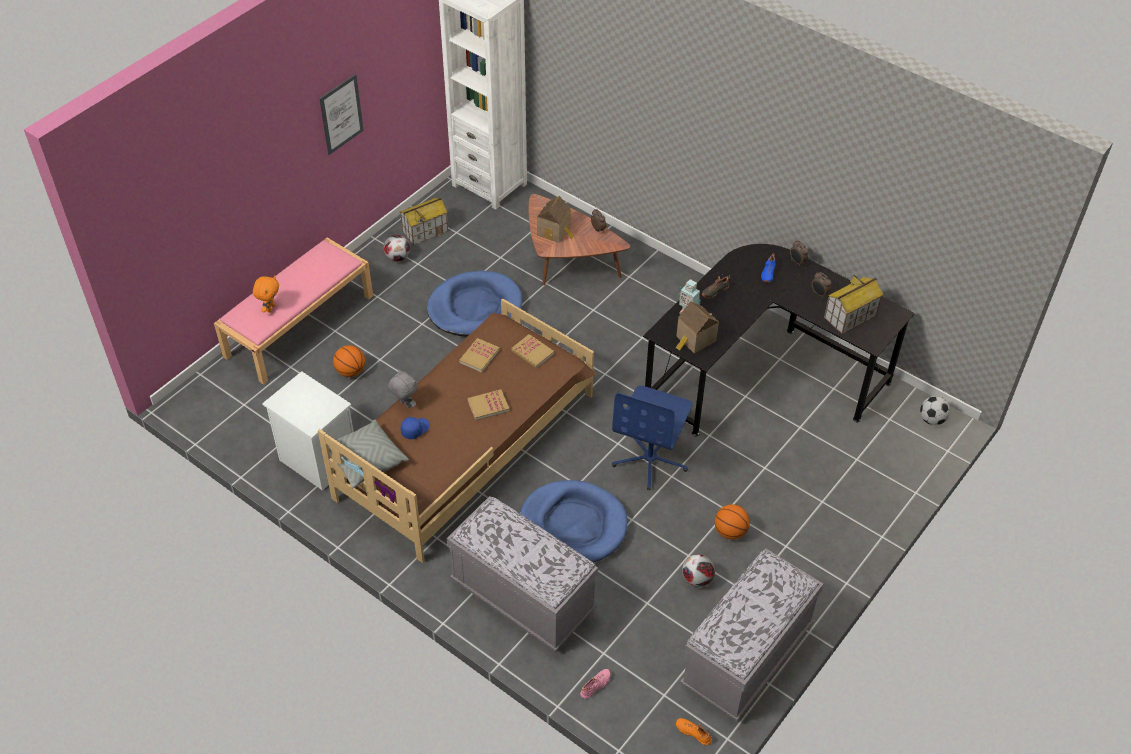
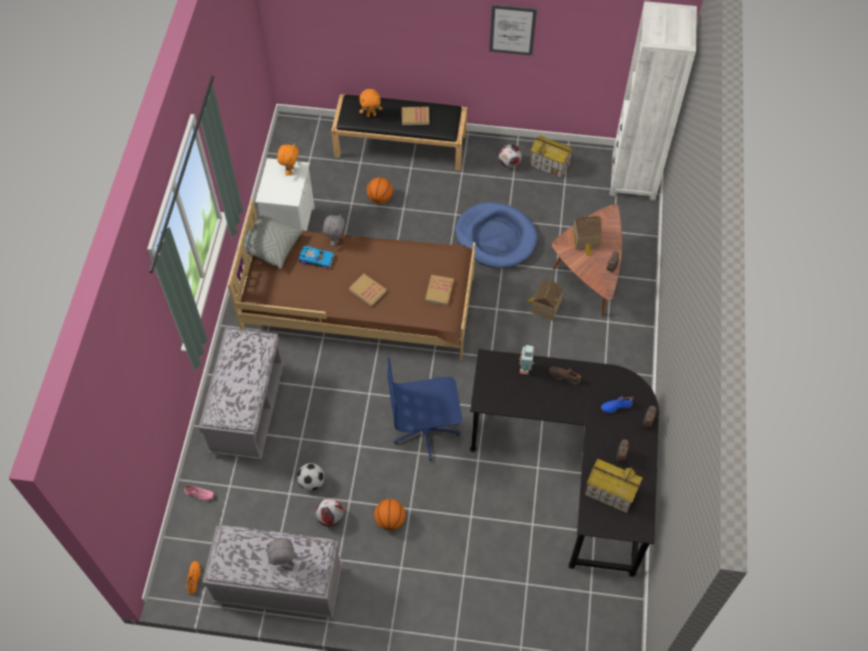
camera: 60 degrees right, 10 degrees up
pink bench [214,237,373,385] -> black bench [331,94,467,171]
blue cap [401,417,430,439] -> toy car [299,246,334,269]
book [459,338,500,373] -> book moved to [402,107,429,125]
blue dog bed [520,480,627,562] -> none
toy house [676,301,719,354] -> toy house moved to [527,280,563,321]
football [920,396,950,425] -> football moved to [297,463,325,491]
none -> grey plush toy [266,538,298,565]
none -> orange plush toy [277,143,299,176]

